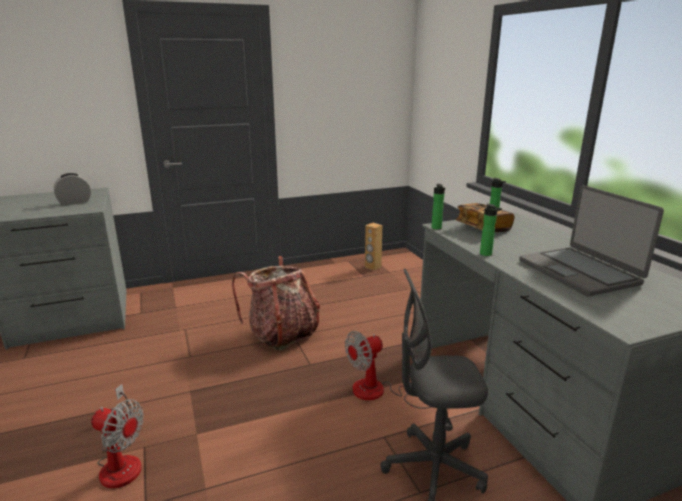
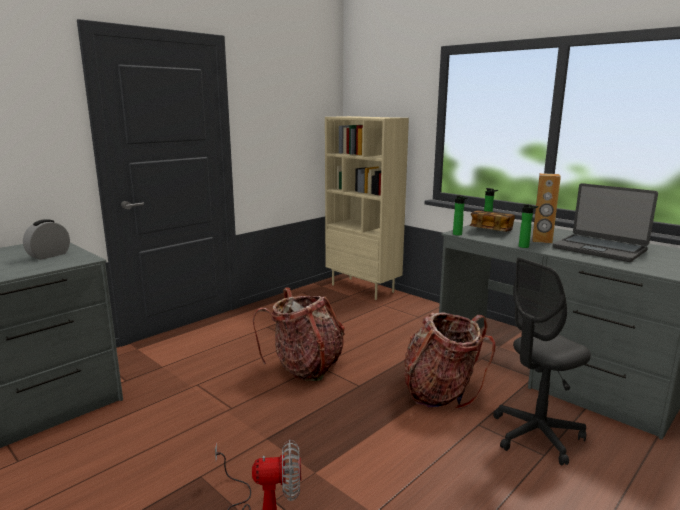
camera: 25 degrees left, 5 degrees down
fan [345,331,431,409] -> backpack [404,312,496,409]
brown speaker [365,223,382,271] -> brown speaker moved to [532,173,561,243]
none -> beige bookcase [325,116,409,300]

